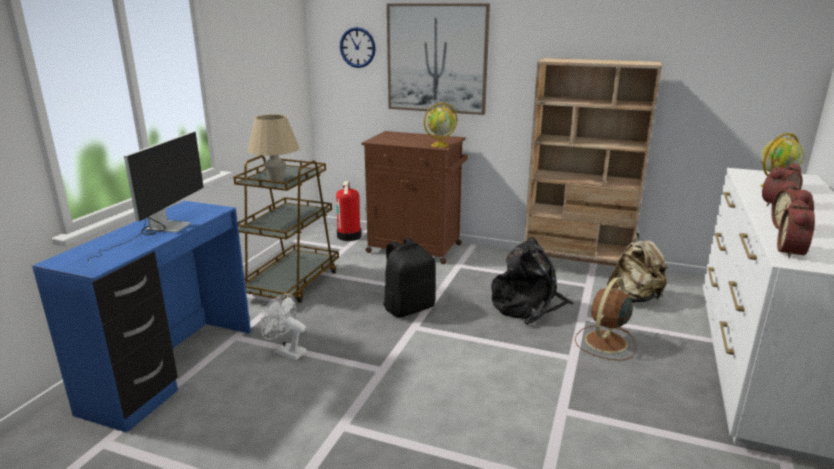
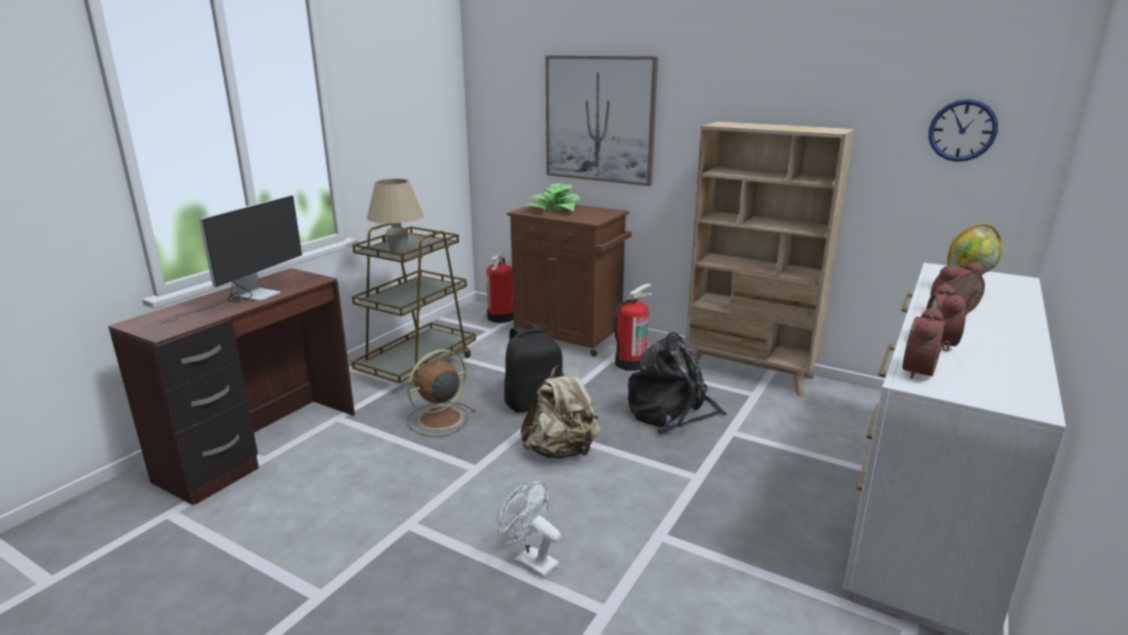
camera: 10 degrees right, 0 degrees up
blue desk [32,201,251,433] -> brown desk [108,268,355,506]
white fan [261,294,307,360] -> white fan moved to [497,481,561,579]
wall clock [340,27,376,68] -> wall clock moved to [928,99,998,162]
globe [424,103,458,147] -> none
brown fan [575,277,636,361] -> brown fan moved to [407,350,475,437]
beige backpack [607,233,669,303] -> beige backpack moved to [521,365,601,459]
none -> potted plant [526,183,583,213]
none -> fire extinguisher [614,283,653,371]

